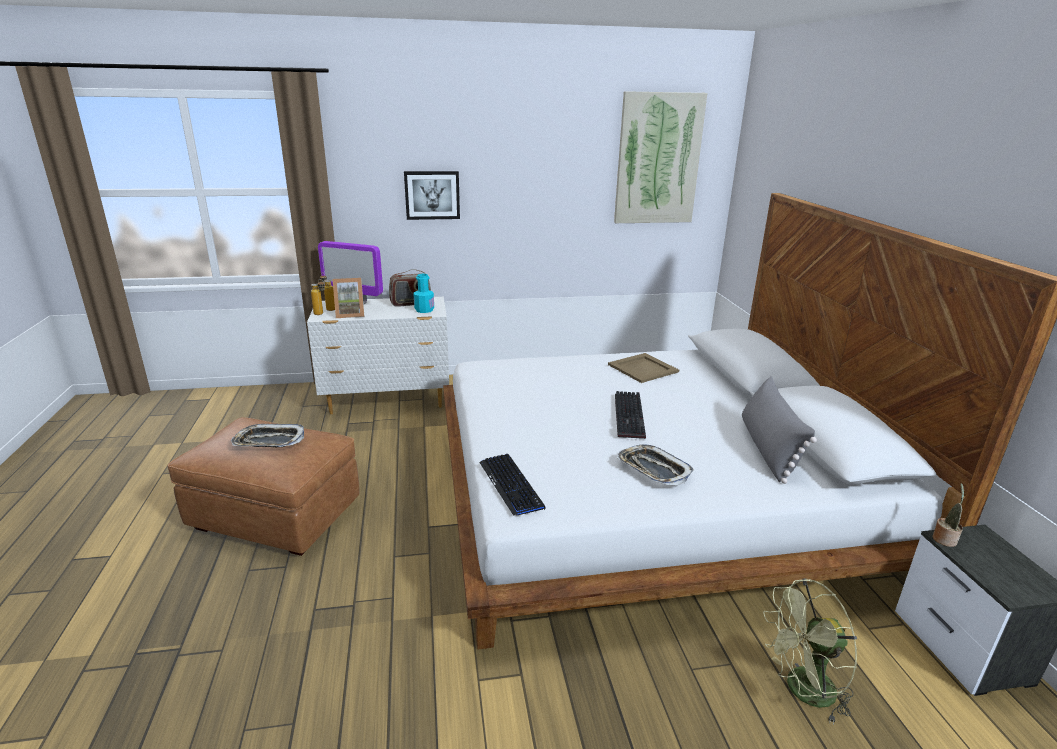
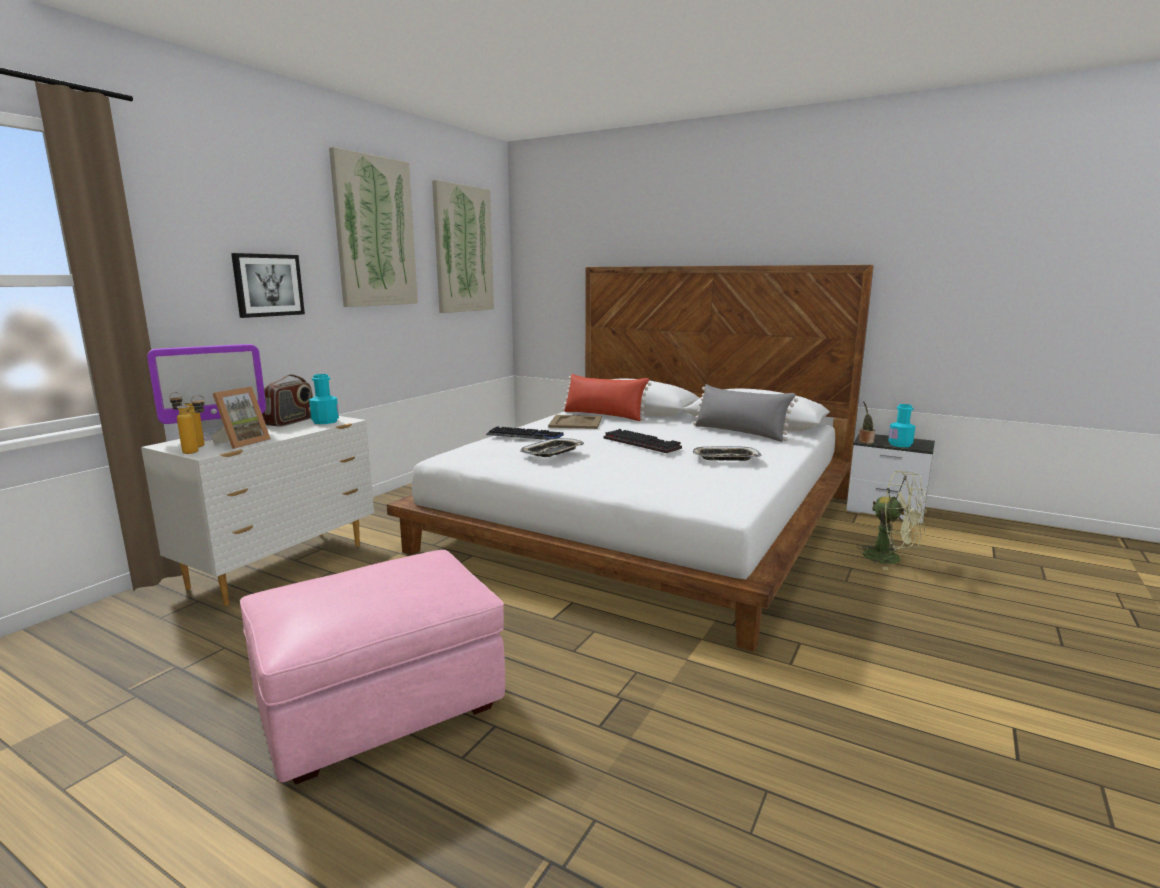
camera: 50 degrees left, 10 degrees down
brown ottoman [168,417,359,556] -> pink ottoman [240,550,505,785]
tray [231,424,304,447] -> tray moved to [520,438,584,457]
keyboard [479,454,546,516] -> keyboard moved to [486,426,564,440]
green fan [763,579,857,725] -> green fan turned 75 degrees counterclockwise [856,470,927,570]
none -> picture [329,147,418,307]
none -> red pillow [562,374,651,421]
none -> turquoise bottle [888,404,915,447]

